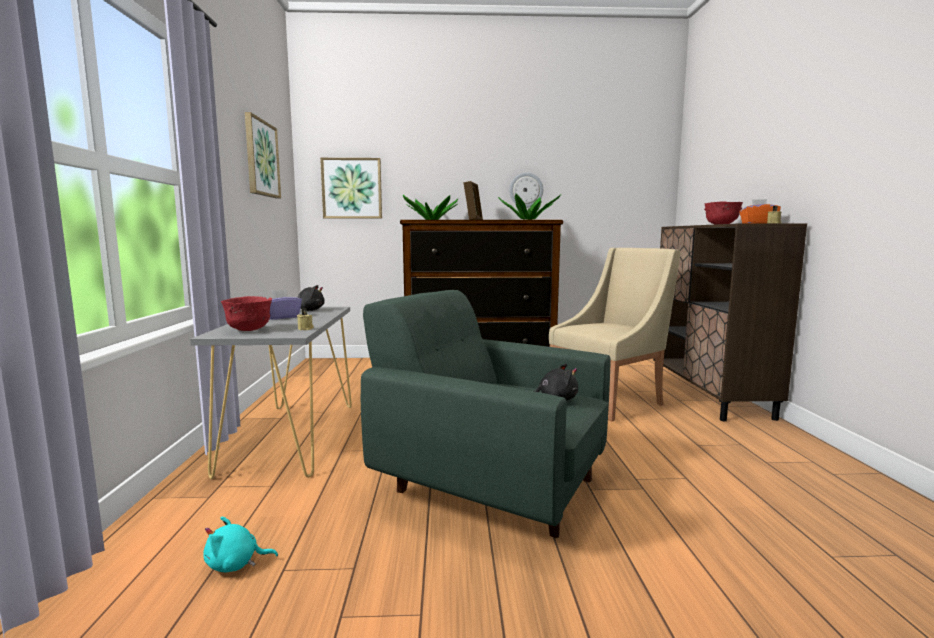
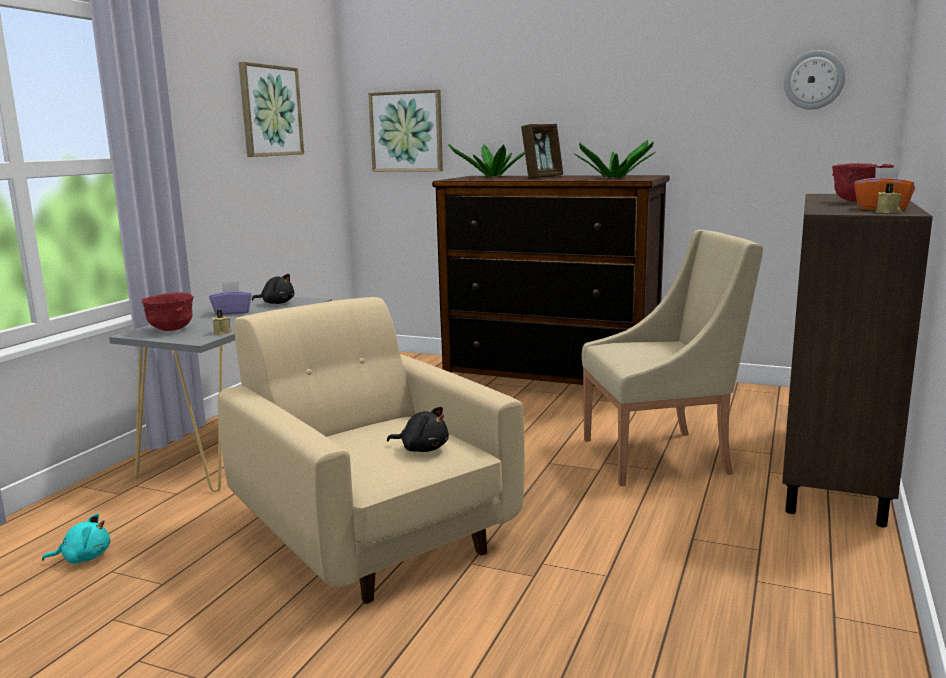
camera: 25 degrees right, 5 degrees up
turquoise plush toy [203,516,278,572] -> turquoise plush toy turned 150 degrees clockwise [42,514,110,564]
green armchair [361,290,611,538] -> beige armchair [218,297,525,604]
wall clock [509,172,543,208] -> wall clock moved to [784,50,845,110]

